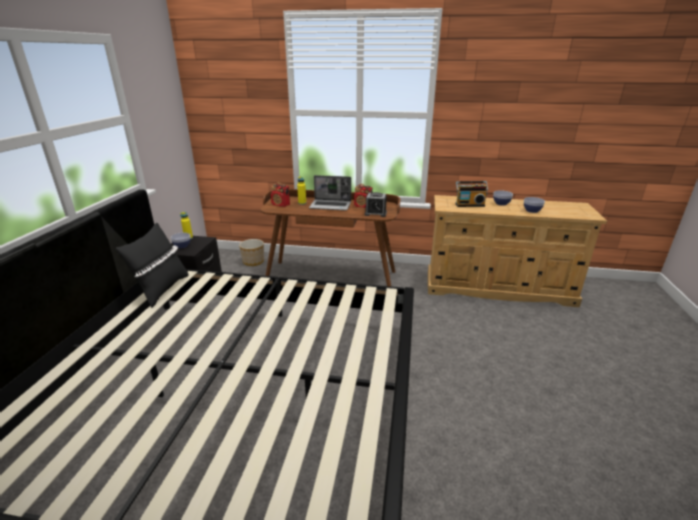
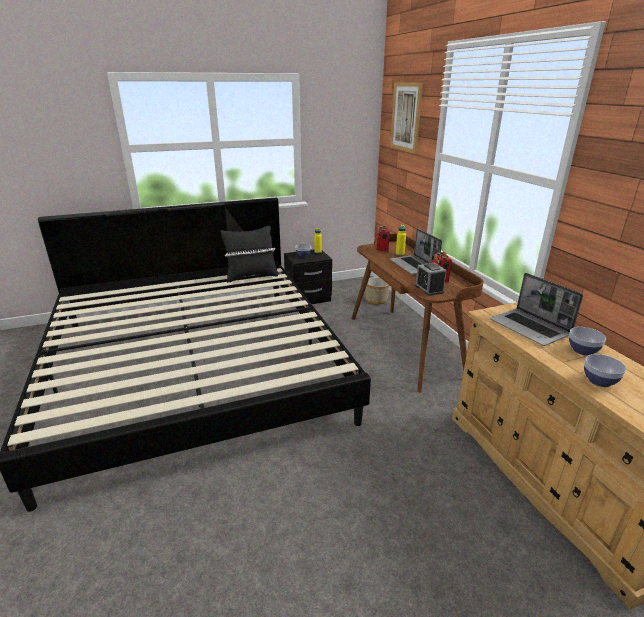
camera: 60 degrees right, 0 degrees up
radio [456,181,488,207] -> laptop [490,273,583,346]
none -> picture [390,82,423,153]

